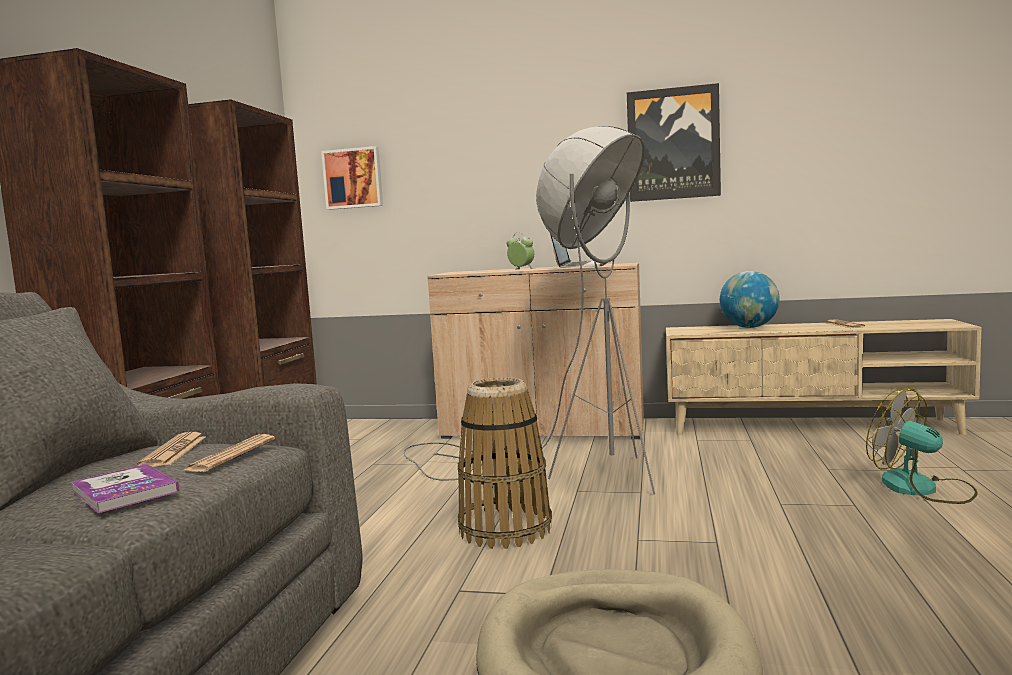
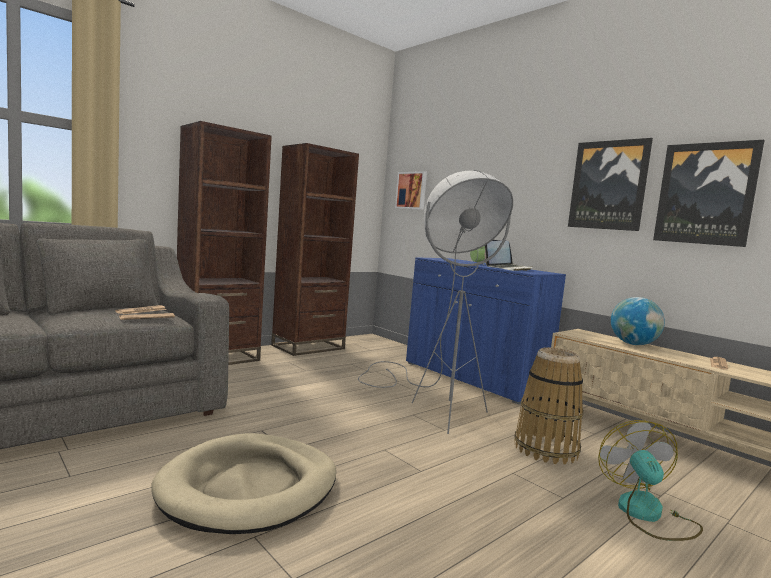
camera: 35 degrees right, 0 degrees up
book [71,464,179,513] -> none
beige cabinet [427,263,644,439] -> blue cabinet [406,257,566,404]
basket [458,377,552,549] -> basket moved to [514,347,584,465]
none -> picture [653,140,765,247]

